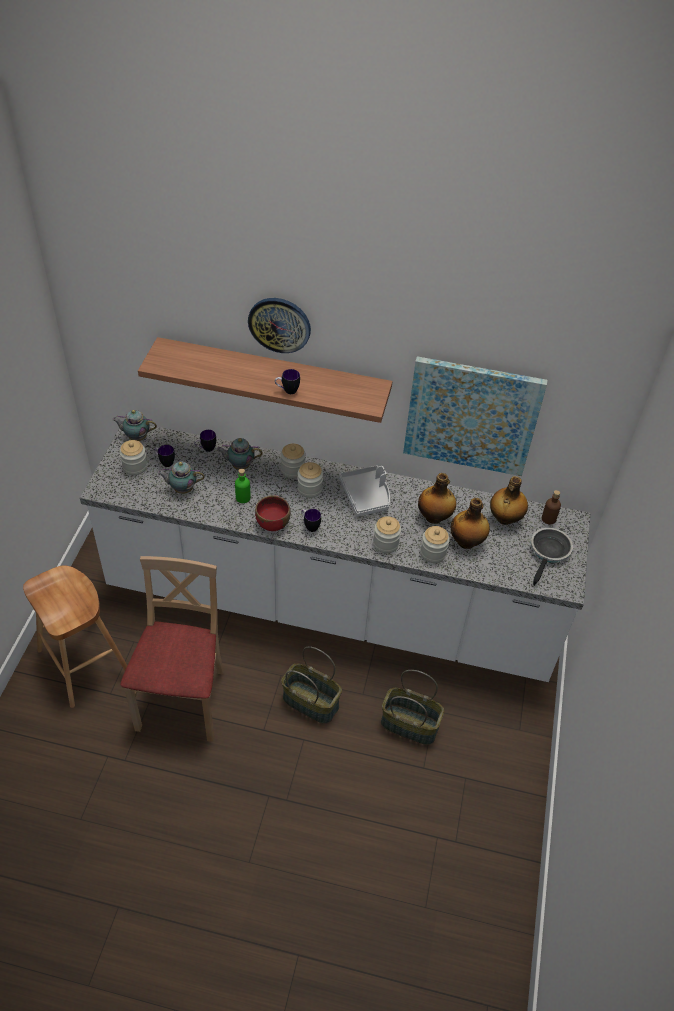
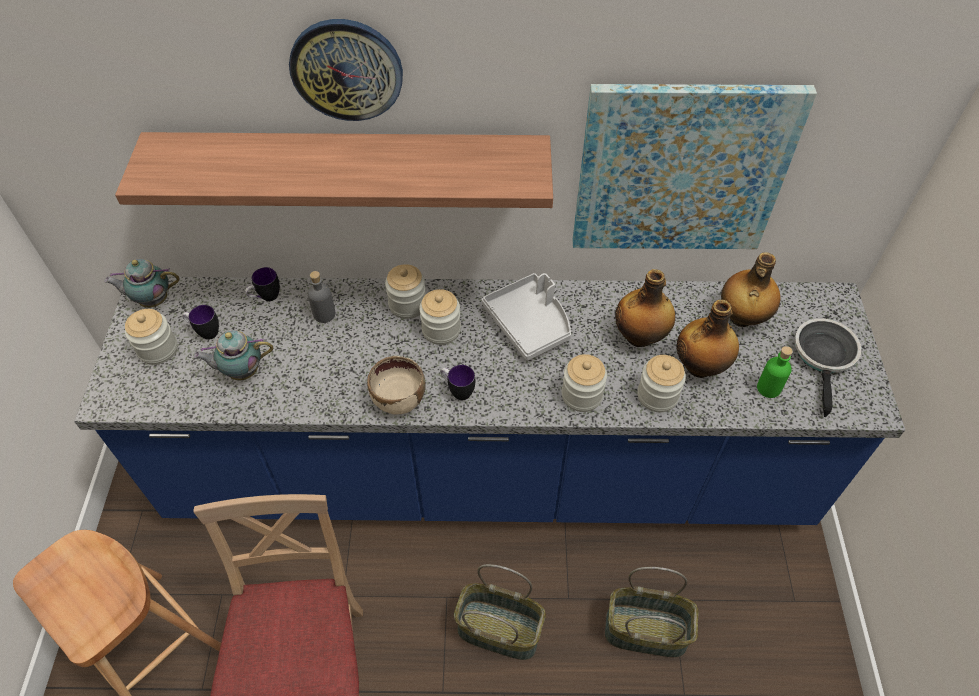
camera: 10 degrees left, 5 degrees up
white counter [80,425,590,682] -> blue counter [74,277,905,525]
teapot [217,438,263,470] -> grey bottle [308,271,336,323]
green bottle [235,469,251,503] -> green bottle moved to [757,346,793,398]
red bowl [255,495,291,531] -> beige bowl [367,356,426,415]
mug [275,369,300,394] -> none
brown bottle [542,490,561,525] -> none

